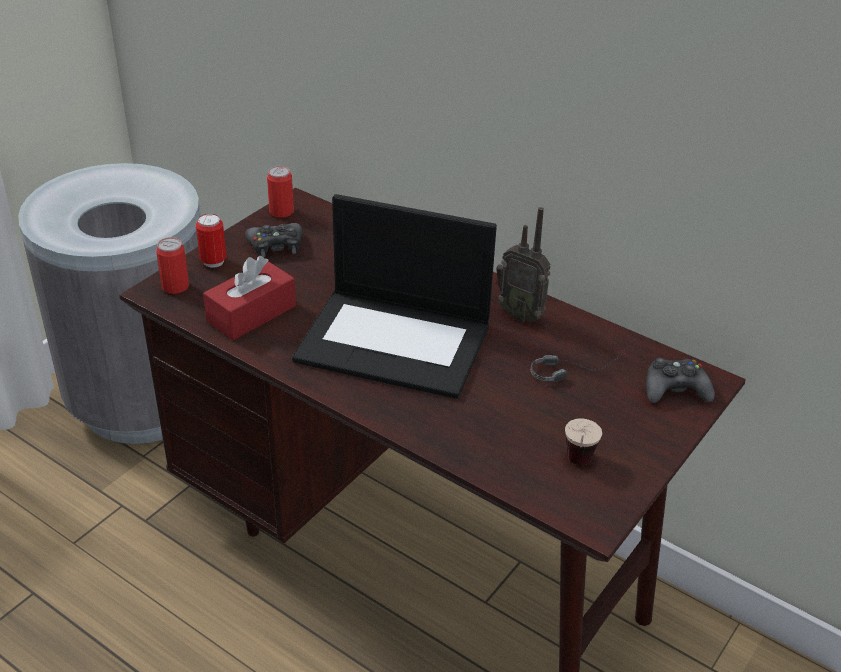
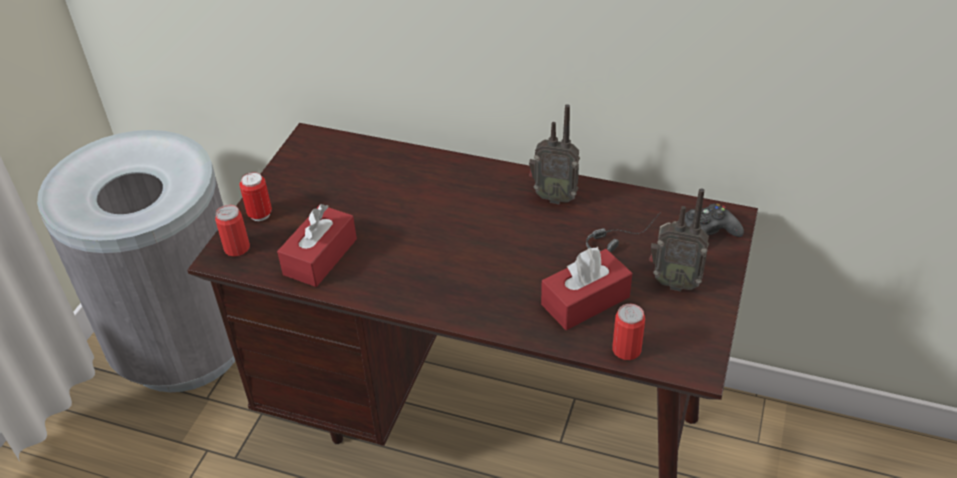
camera: 15 degrees left, 5 degrees up
black game controller [245,223,303,257] -> none
can [267,166,294,218] -> can moved to [612,304,645,360]
laptop [292,194,497,399] -> none
cup [565,419,602,465] -> none
none -> red tissue box [541,247,632,330]
none -> radio [649,188,709,291]

